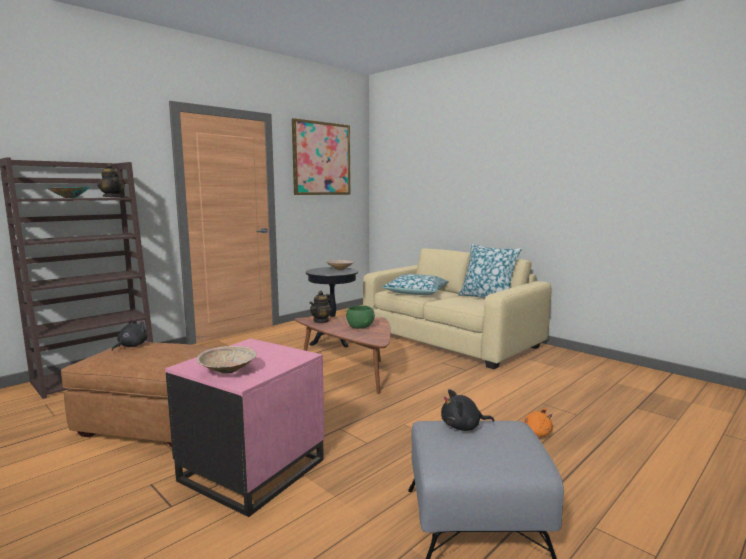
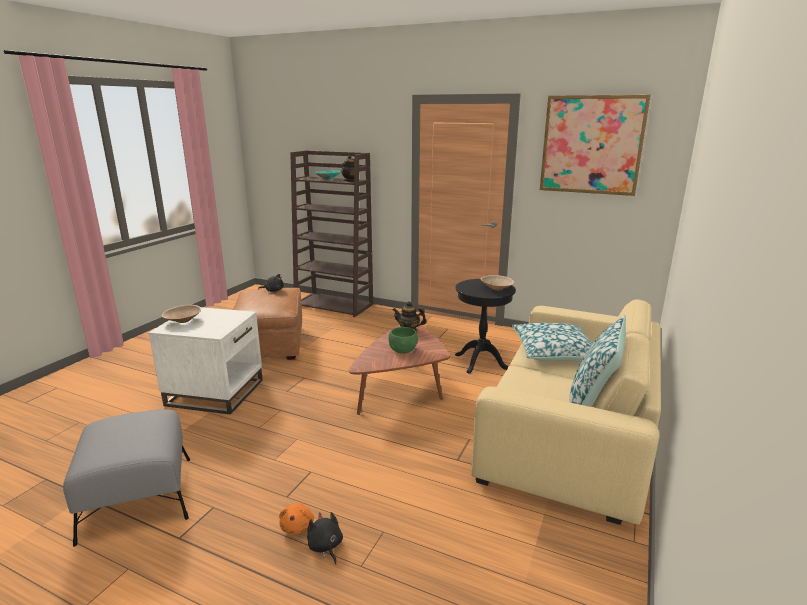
camera: 70 degrees right, 10 degrees up
pink side table [165,338,324,517] -> white side table [149,307,263,415]
black plush toy [441,389,494,431] -> black plush toy moved to [307,512,343,565]

